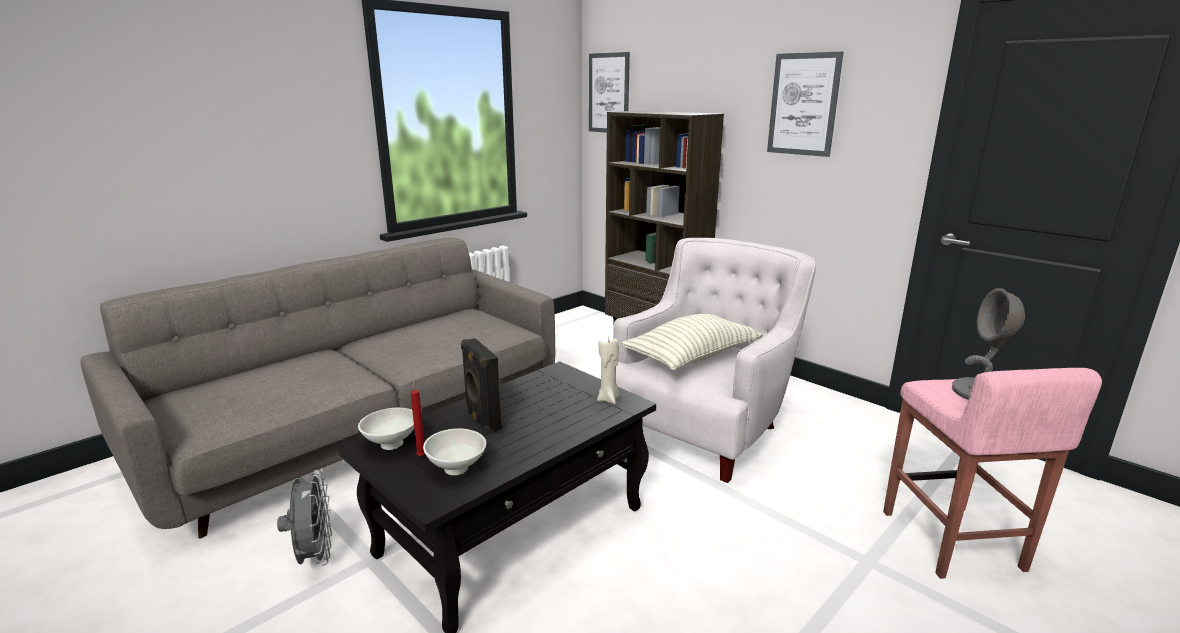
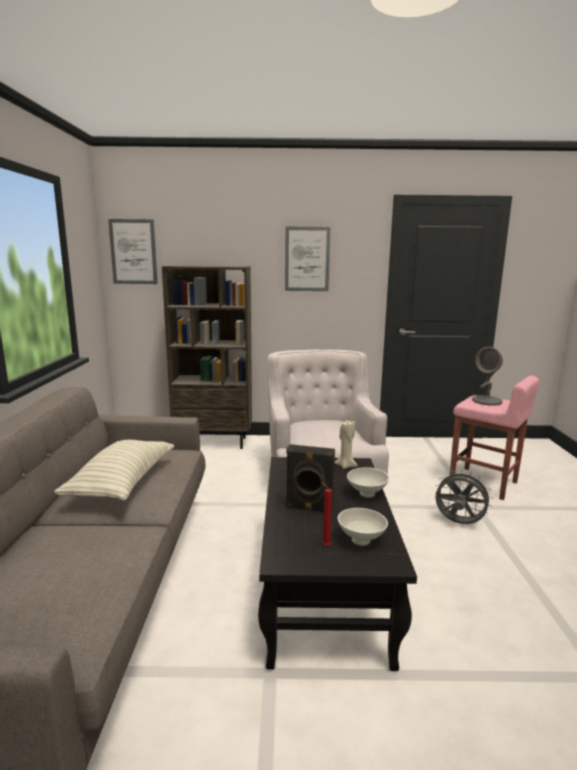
camera: 45 degrees left, 5 degrees down
grey fan [277,470,332,566] -> grey fan moved to [434,470,493,524]
white bowl [358,408,414,450] -> white bowl moved to [347,467,389,498]
pillow [622,314,762,370] -> pillow moved to [54,440,174,501]

